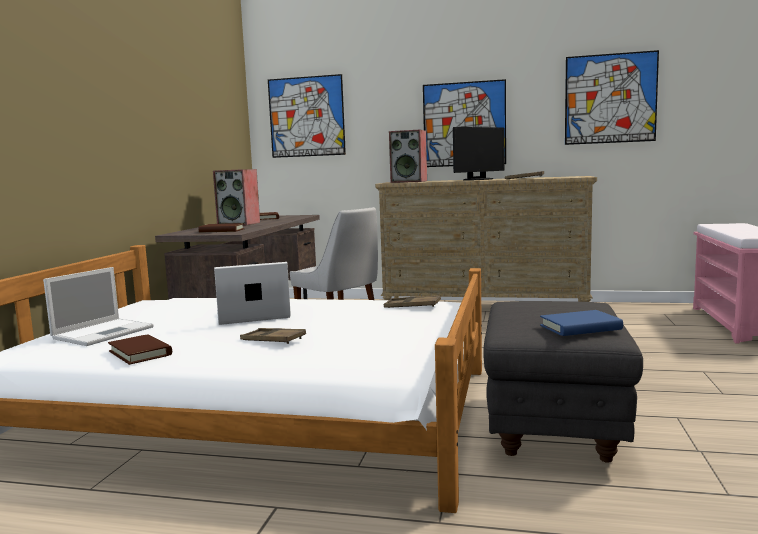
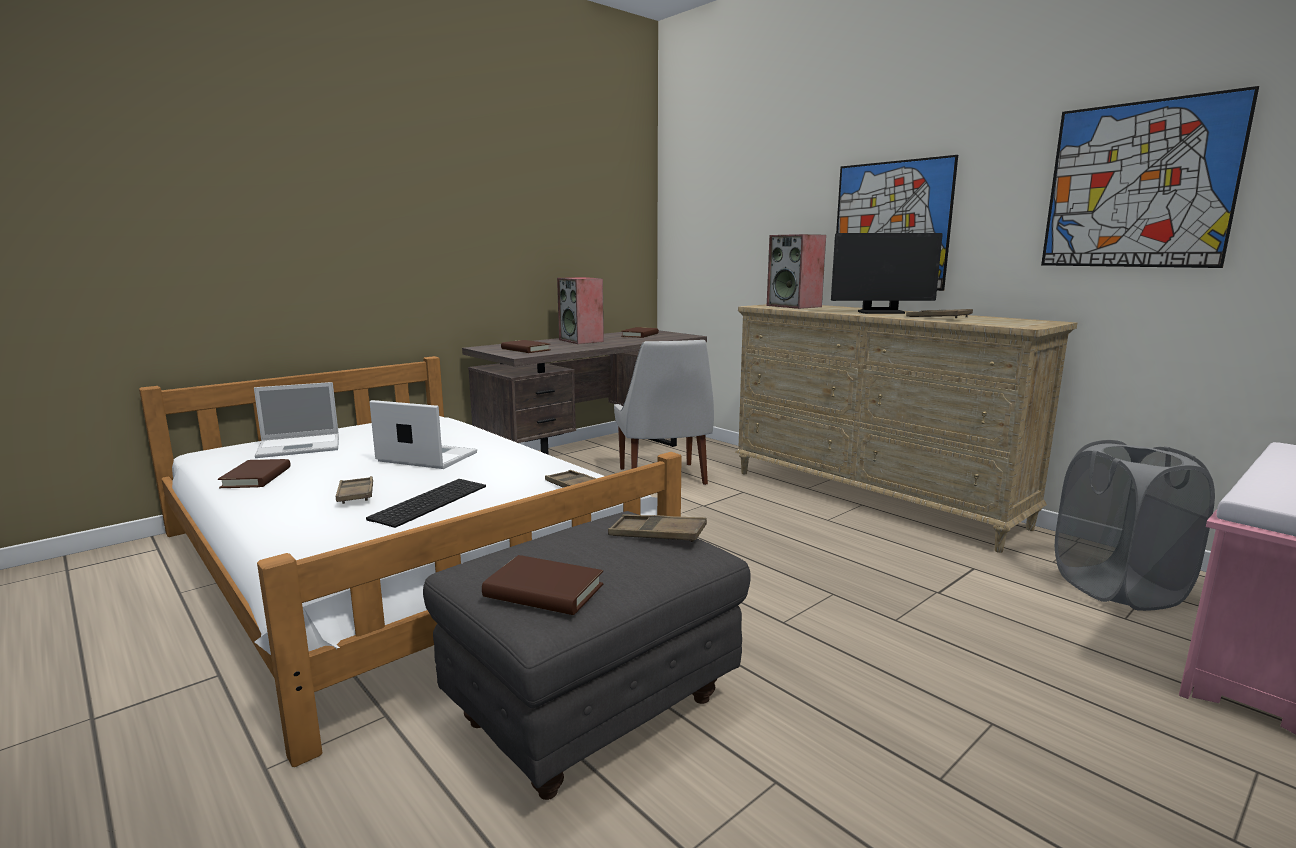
camera: 35 degrees right, 5 degrees up
picture [268,74,346,158] -> none
blue book [540,310,623,336] -> brown book [482,555,603,615]
none -> keyboard [366,479,486,528]
none -> brown tray [608,514,707,542]
none -> grey laundry basket [1055,440,1215,611]

